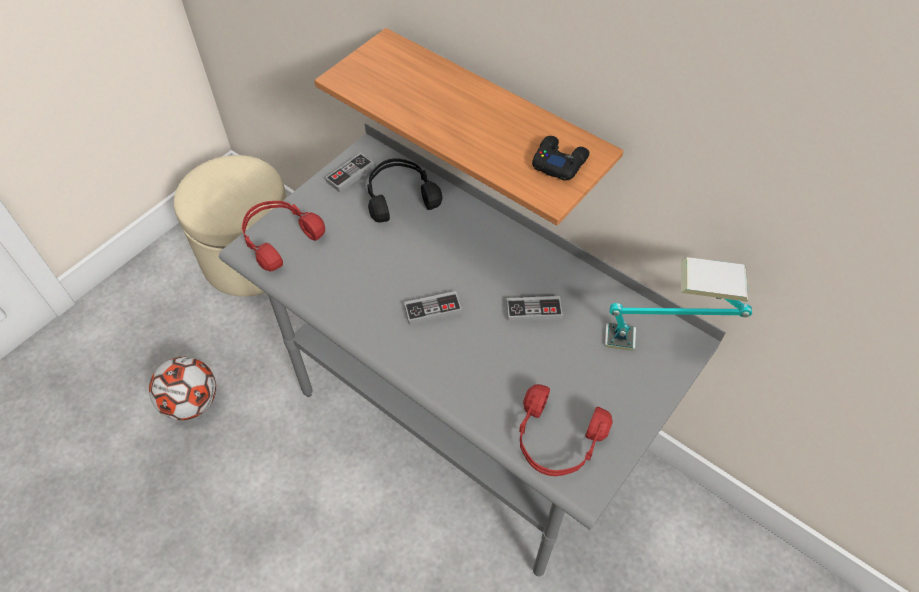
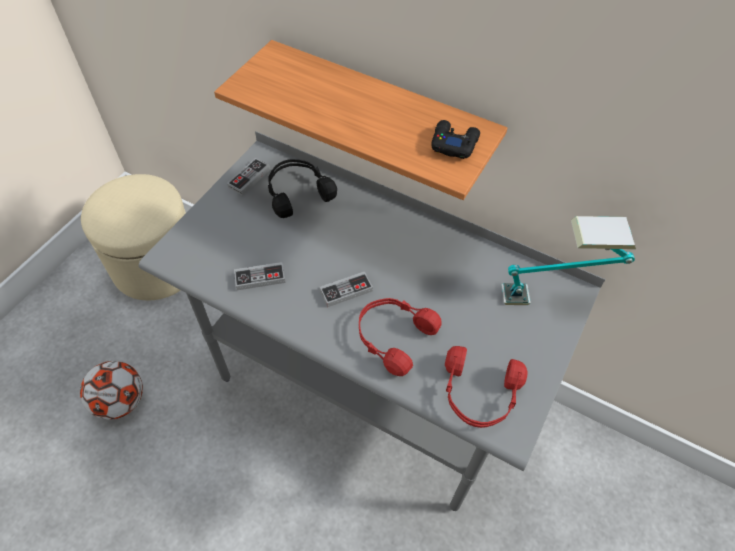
camera: 10 degrees left, 0 degrees up
red headphones [242,201,325,272] -> red headphones moved to [359,298,442,376]
game controller [506,296,563,322] -> game controller moved to [234,262,285,290]

